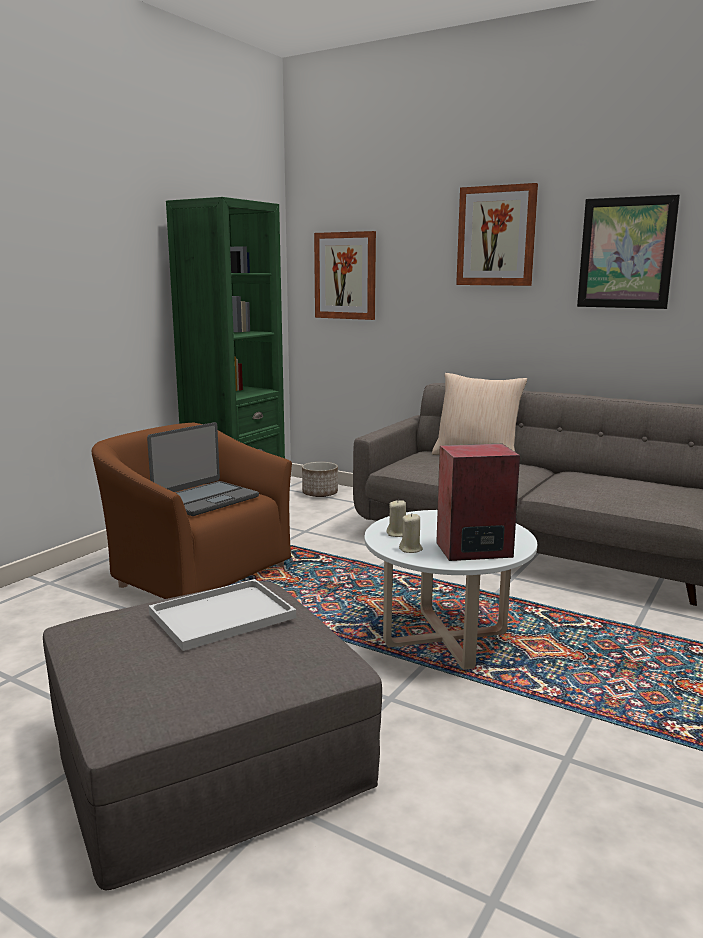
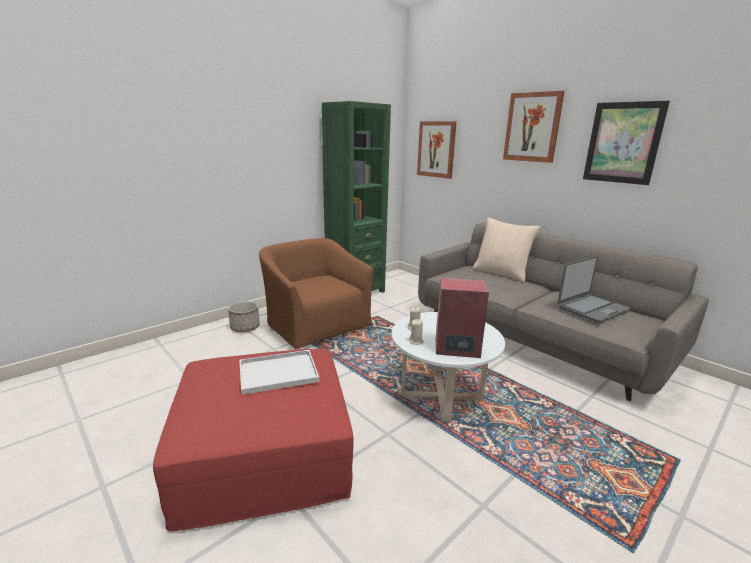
camera: 15 degrees right, 5 degrees up
grey ottoman [43,581,382,890] -> red ottoman [153,349,354,531]
laptop [147,422,259,516] -> laptop moved to [558,256,630,323]
planter [302,462,338,497] -> planter moved to [228,301,260,332]

